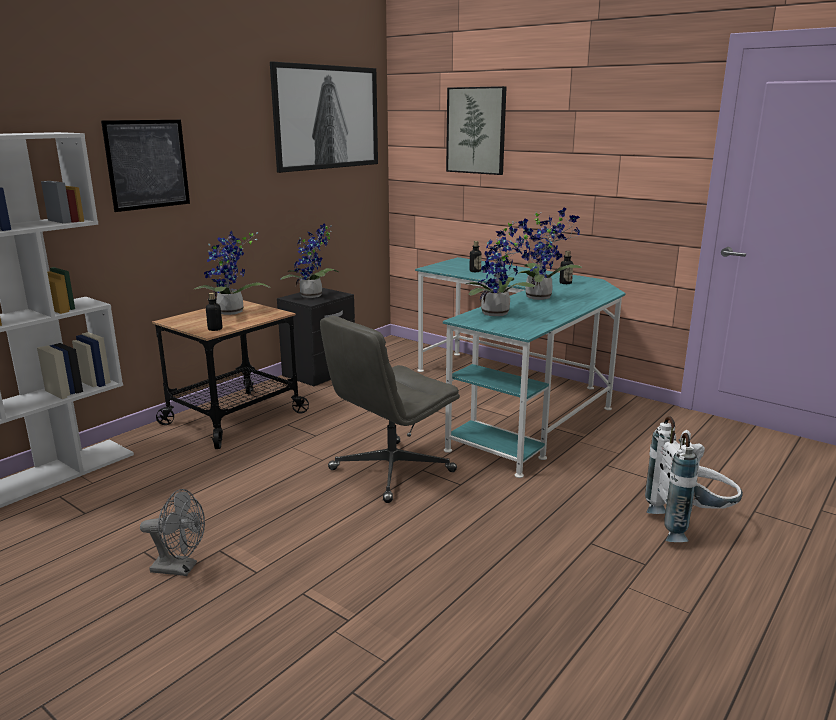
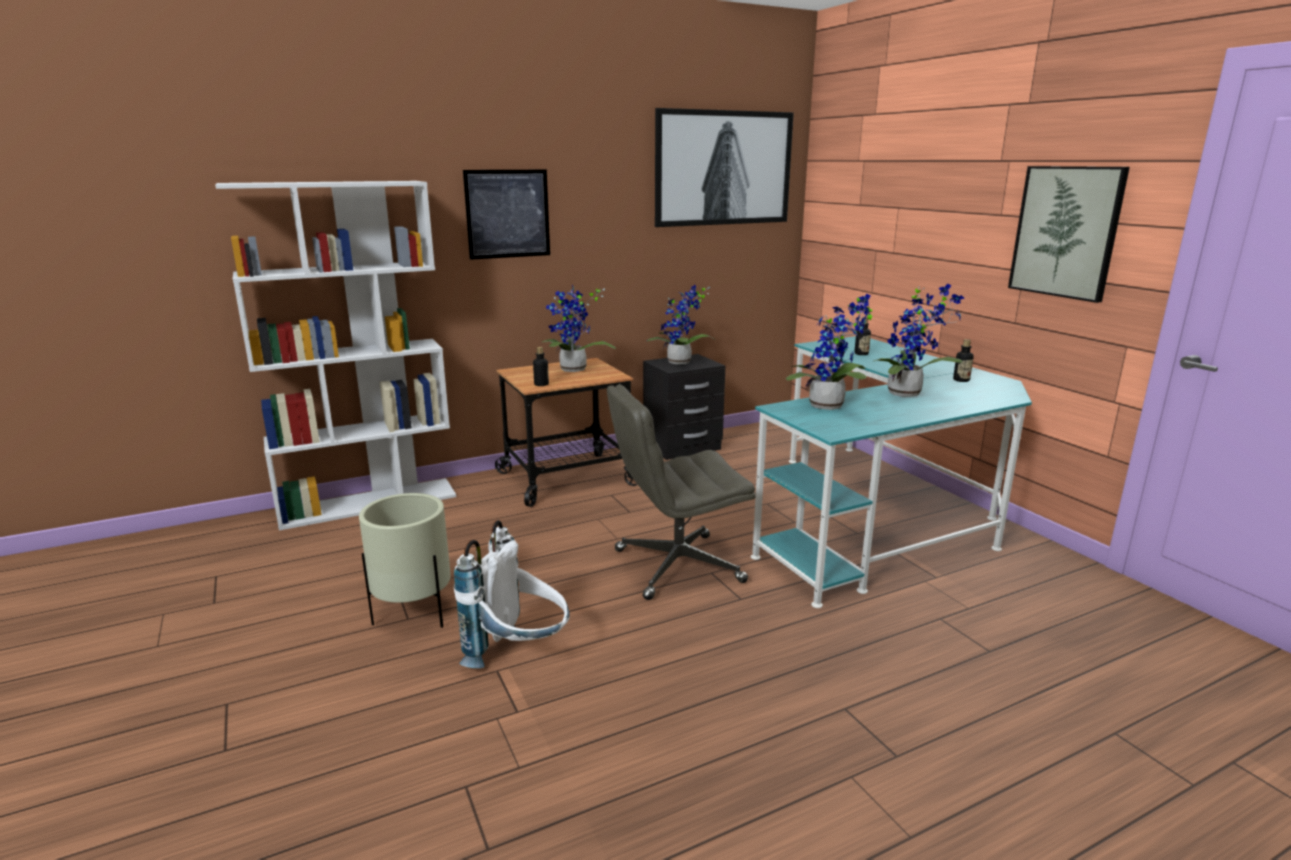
camera: 25 degrees right, 0 degrees up
grey fan [140,489,205,576] -> beige planter [359,493,451,628]
picture [446,86,506,175] -> picture moved to [1008,166,1130,303]
white backpack [645,417,743,542] -> white backpack moved to [454,520,570,668]

